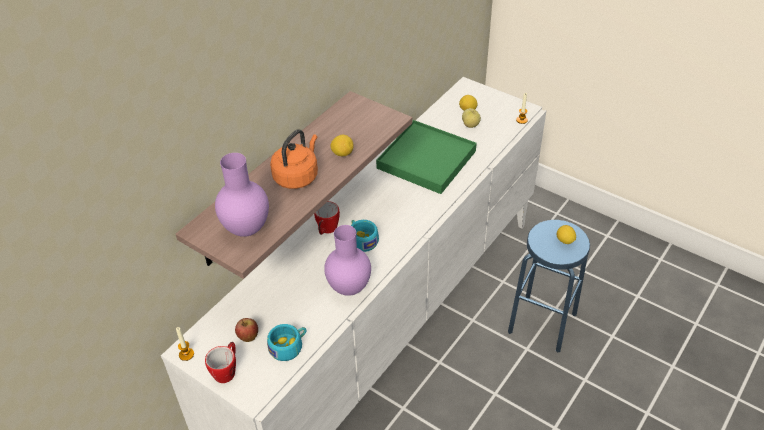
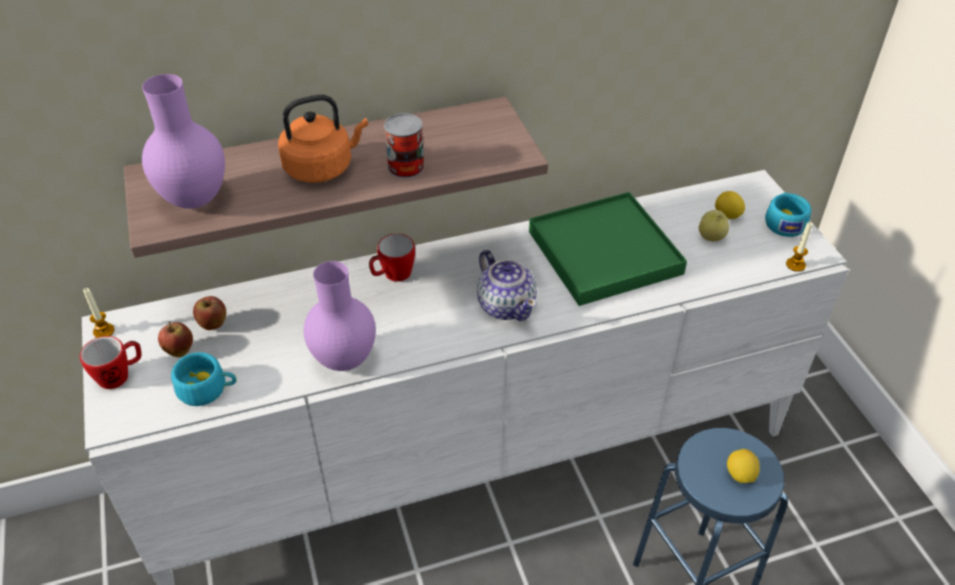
camera: 35 degrees right, 0 degrees up
lemon [331,135,354,156] -> can [384,113,425,178]
turquoise cup [351,220,379,252] -> turquoise cup moved to [765,192,811,237]
none -> apple [193,296,226,330]
none -> teapot [477,250,537,321]

